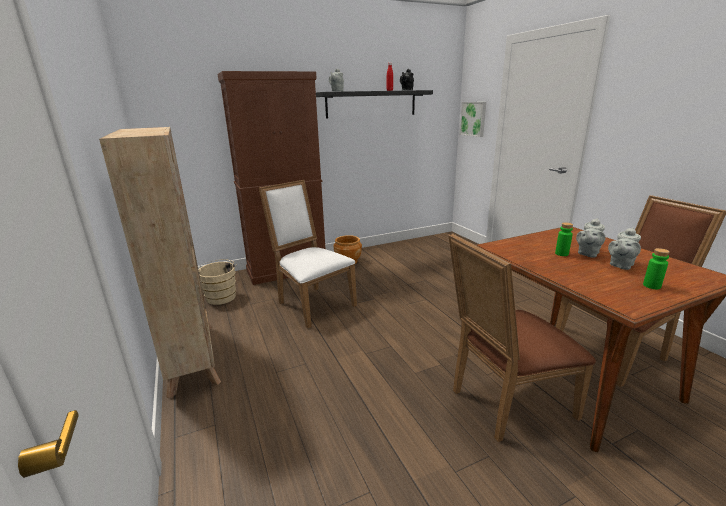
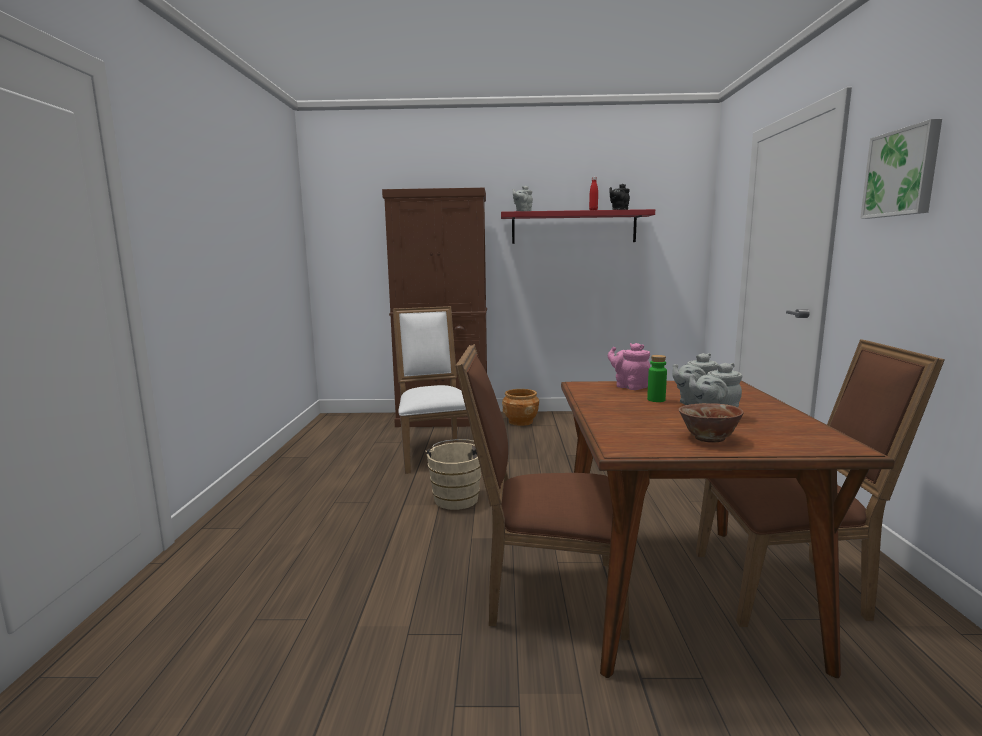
camera: 25 degrees right, 10 degrees down
beige bookcase [99,127,221,399] -> none
beige bucket [199,259,237,305] -> beige bucket moved to [425,439,481,510]
black shelf [316,90,433,119] -> red shelf [501,209,655,244]
picture [460,102,486,137] -> picture moved to [860,119,942,219]
green bottle [643,248,670,289] -> bowl [679,403,744,443]
none -> pink teapot [608,343,650,390]

